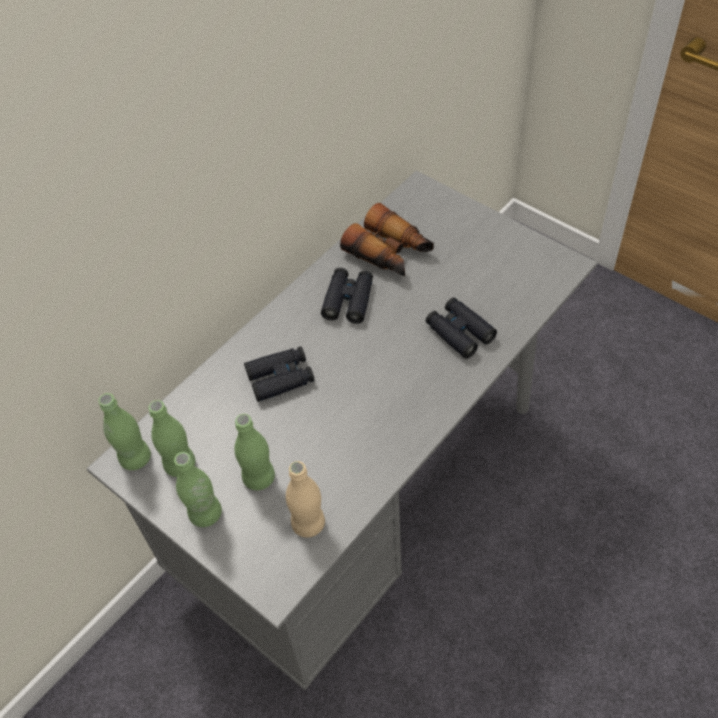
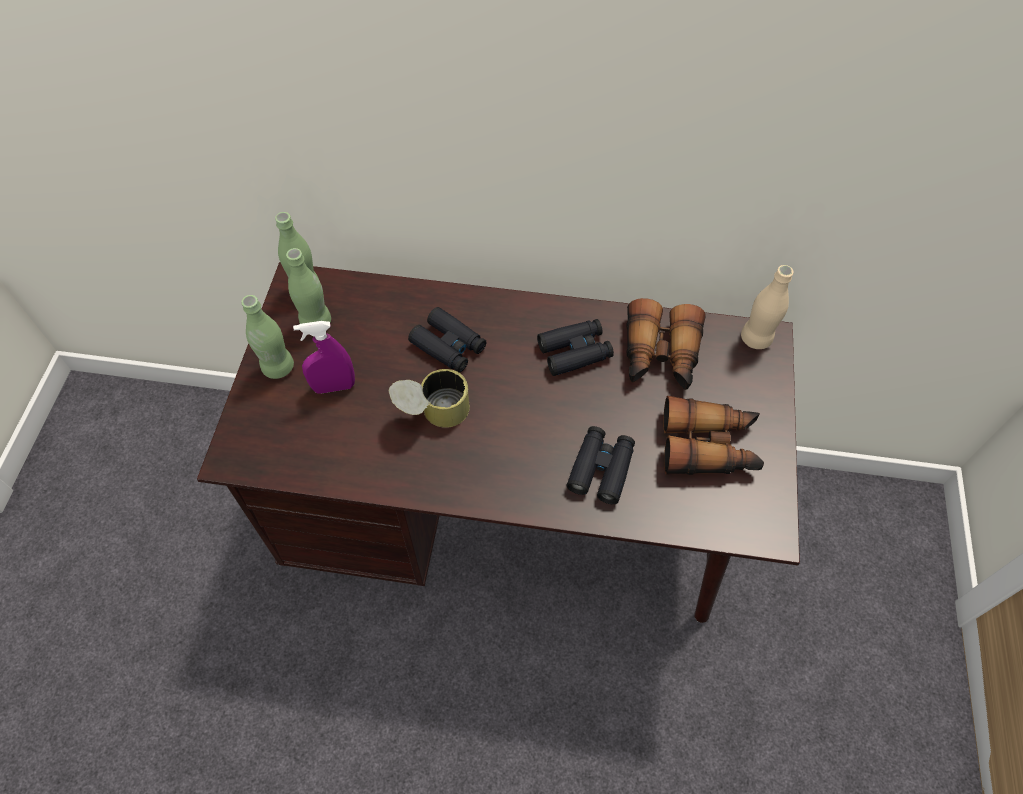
camera: 55 degrees right, 5 degrees up
grey desk [86,171,597,690] -> brown desk [197,262,800,623]
green bottle [234,414,275,490] -> purple spray bottle [293,321,355,394]
beige bottle [286,461,325,537] -> beige bottle moved to [741,265,794,349]
none -> can [389,369,470,428]
none -> binoculars [663,396,764,475]

